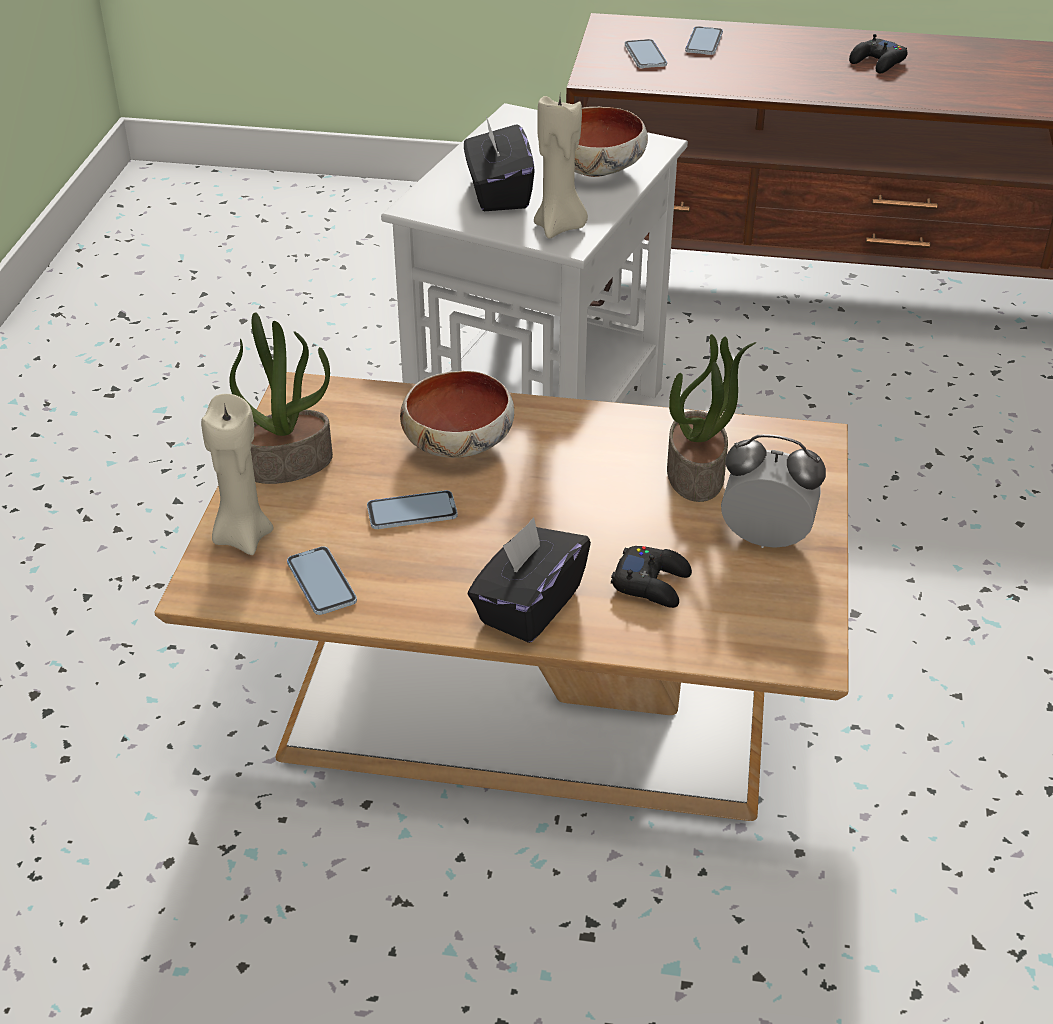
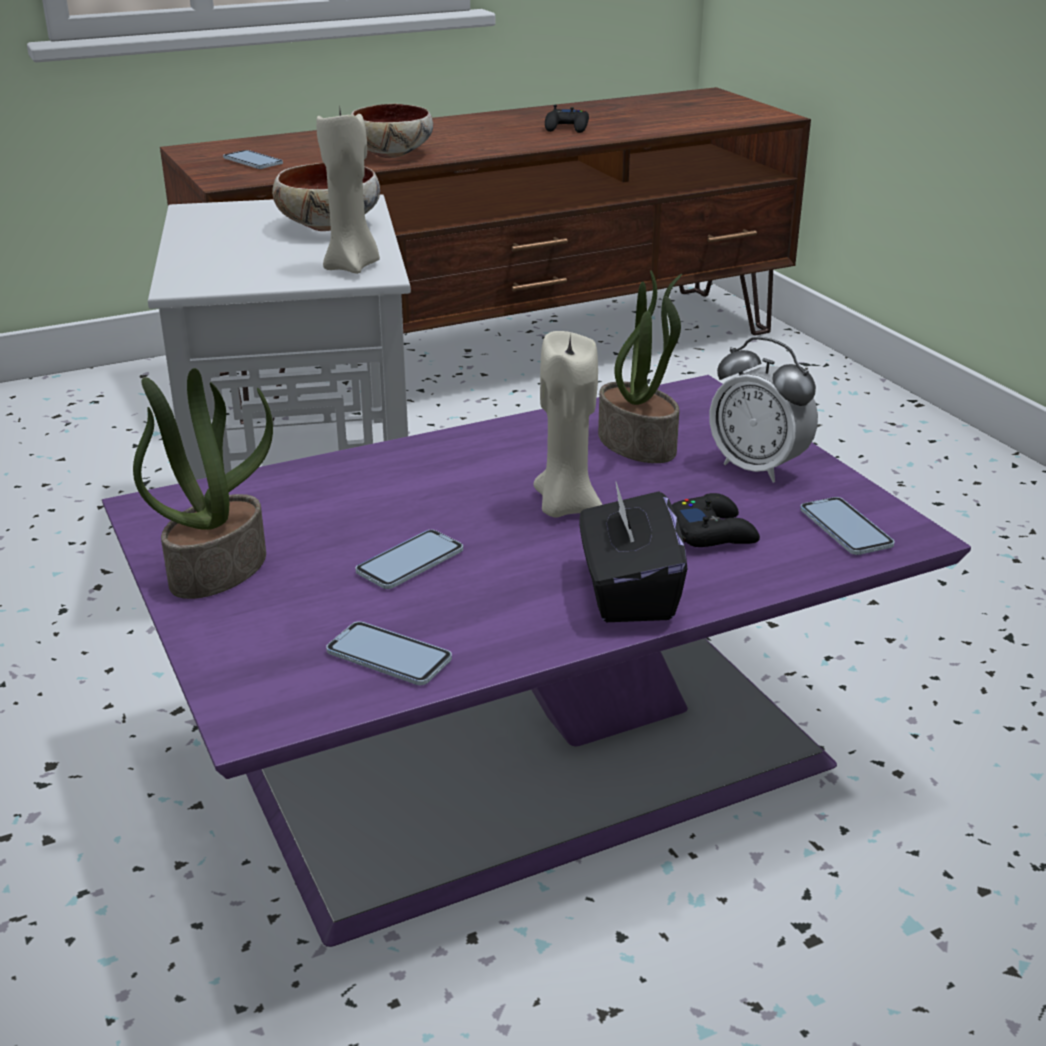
camera: 35 degrees left, 10 degrees down
brown coffee table [154,372,848,821] -> purple coffee table [102,375,971,947]
beige candle [201,394,273,555] -> beige candle moved to [533,331,603,518]
bowl [400,371,514,458] -> bowl moved to [351,104,433,158]
black tissue box [464,116,535,211] -> none
phone [685,26,723,55] -> phone moved to [800,497,895,555]
alarm clock [721,434,826,548] -> alarm clock turned 120 degrees counterclockwise [709,337,818,483]
black game controller [849,34,908,73] -> black game controller moved to [545,105,589,133]

